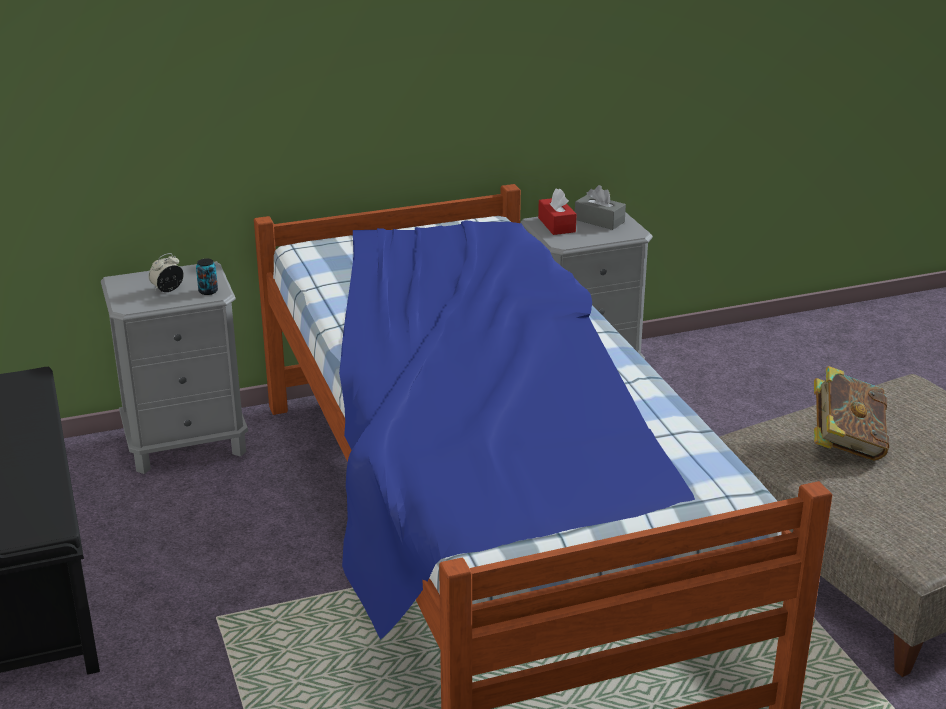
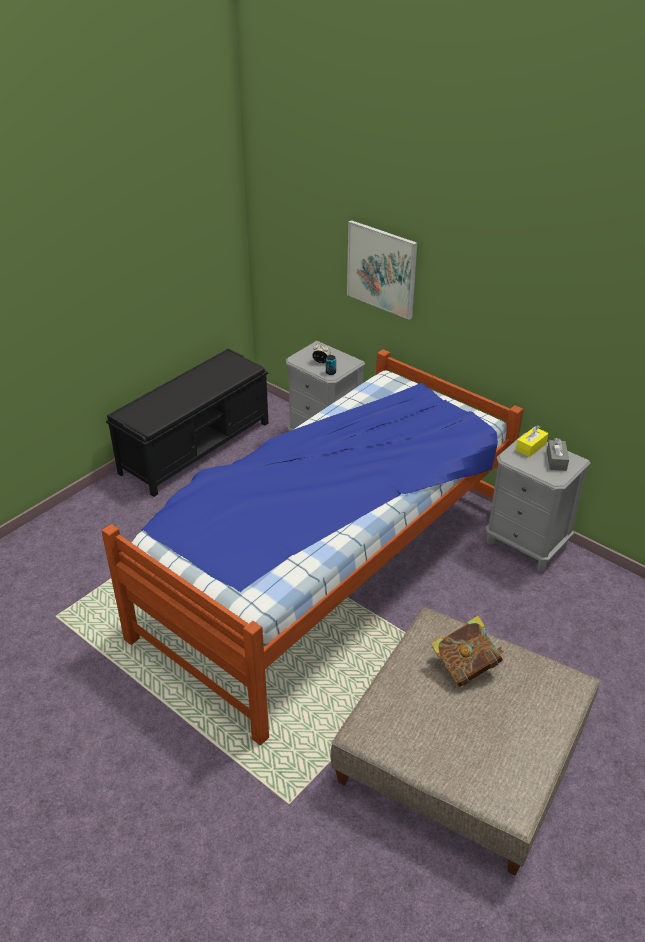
camera: 60 degrees right, 10 degrees up
red tissue box [538,188,577,235] -> yellow tissue box [516,425,548,457]
none -> picture [347,220,417,320]

